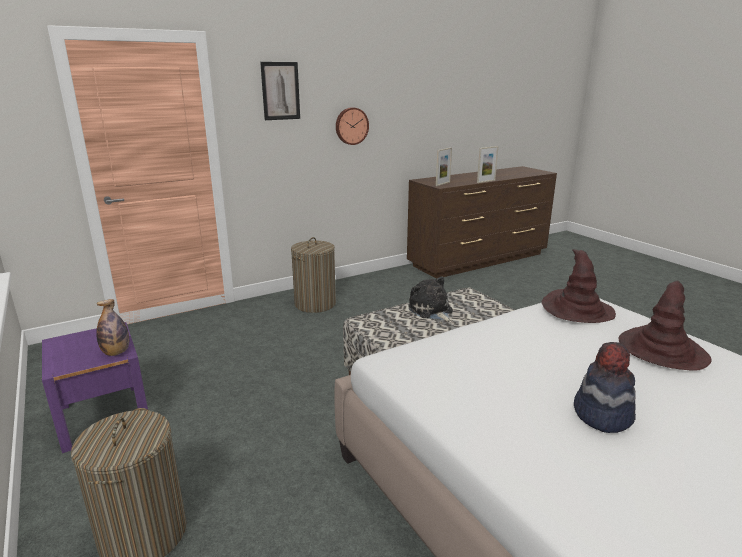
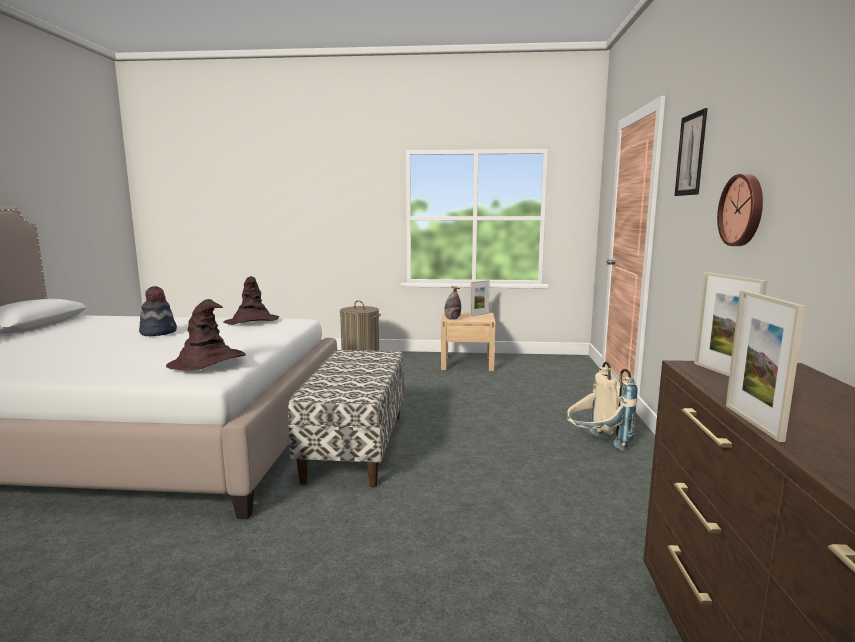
camera: 125 degrees right, 10 degrees down
purple nightstand [42,322,148,453] -> beige nightstand [441,312,495,371]
laundry basket [291,237,336,313] -> beige backpack [566,362,638,451]
plush toy [408,276,453,322] -> none
brown hat [618,281,711,371] -> brown hat moved to [223,276,279,325]
none -> picture frame [470,280,490,316]

